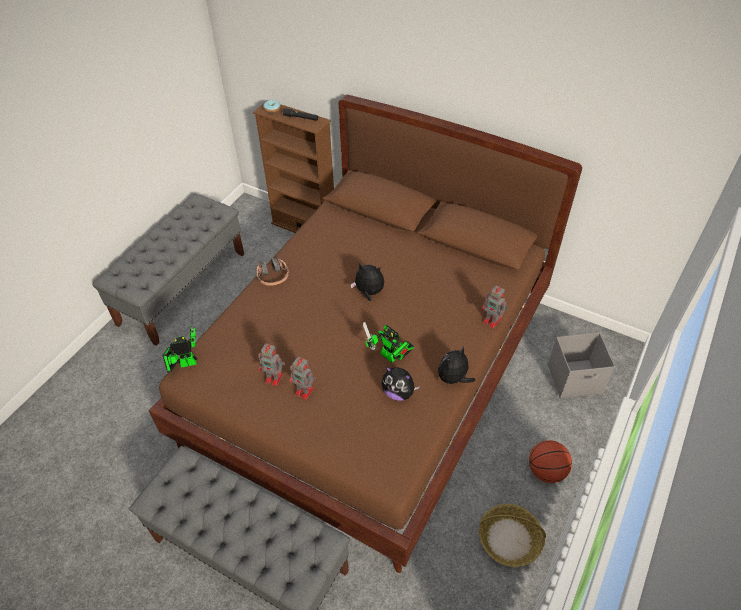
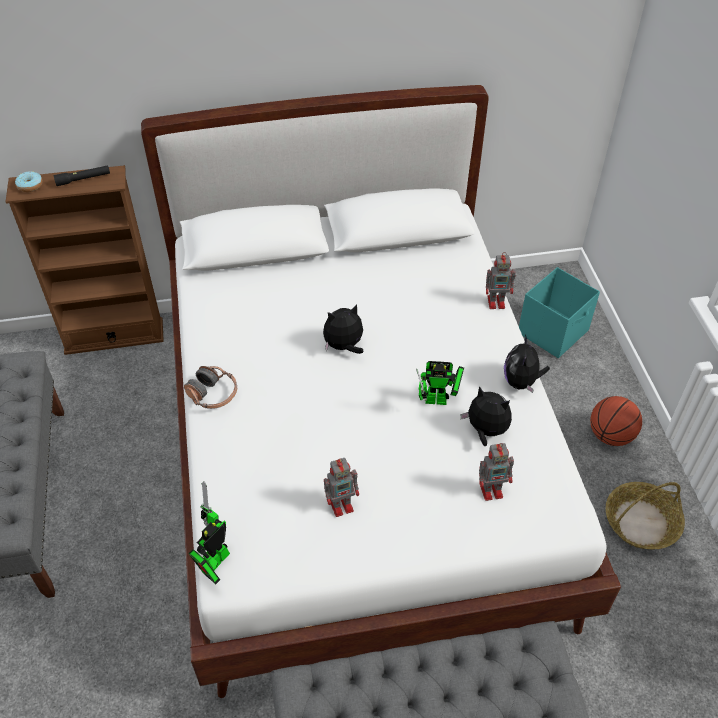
camera: 40 degrees left, 0 degrees up
brown bed [149,94,582,573] -> white bed [141,85,621,698]
toy robot [289,356,316,400] -> toy robot moved to [479,443,514,501]
plush toy [381,366,420,401] -> plush toy turned 135 degrees counterclockwise [460,386,512,446]
grey storage box [548,332,615,398] -> turquoise storage box [519,267,600,358]

